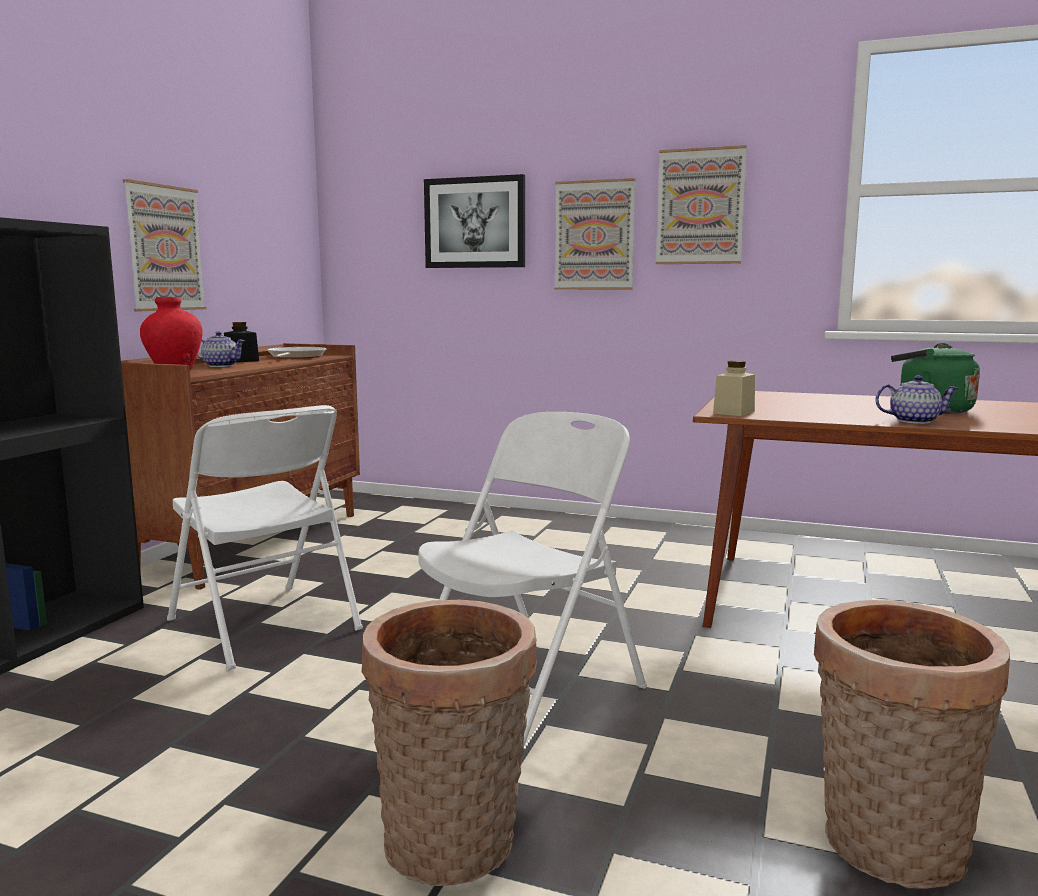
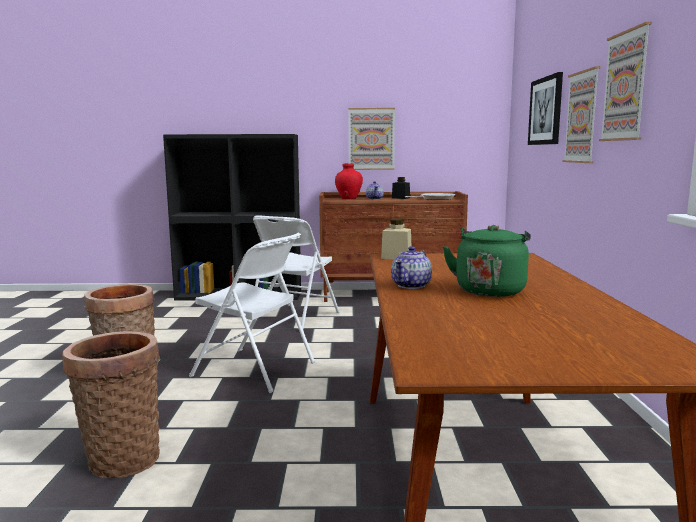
camera: 70 degrees right, 0 degrees up
teapot [875,375,958,424] -> teapot turned 45 degrees clockwise [391,246,432,289]

